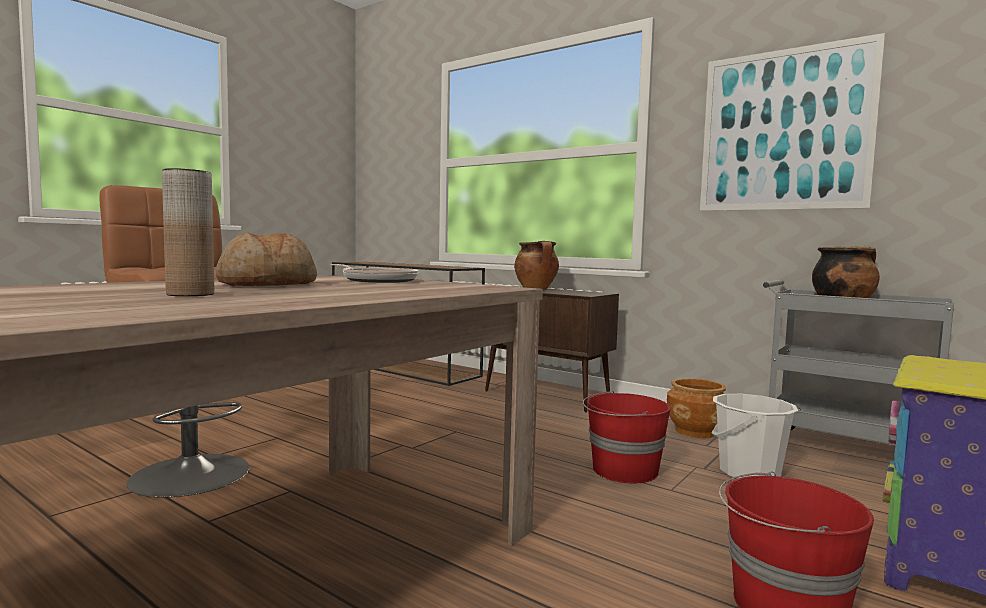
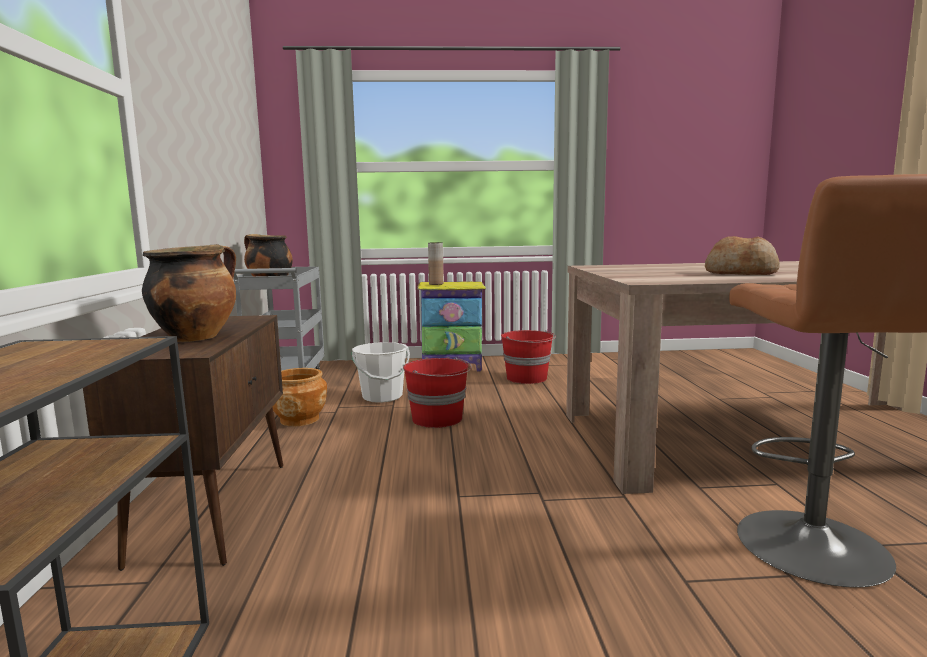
camera: 130 degrees left, 5 degrees up
brown vase [162,168,214,296] -> brown vase moved to [428,242,444,285]
frying pan [331,264,419,283] -> none
picture [700,33,885,211] -> none

